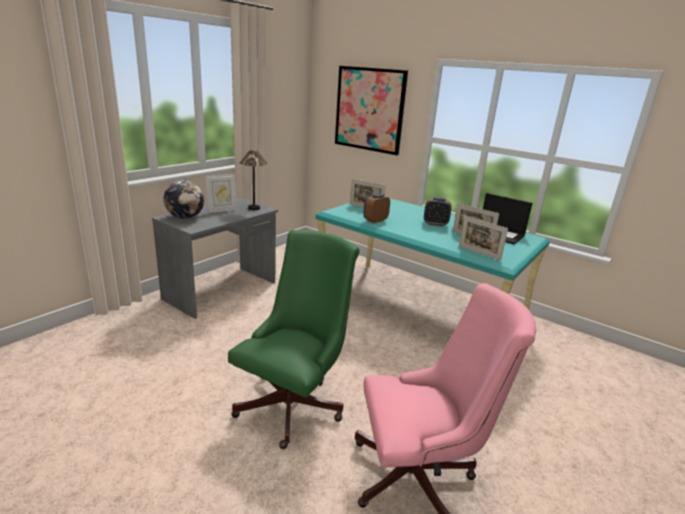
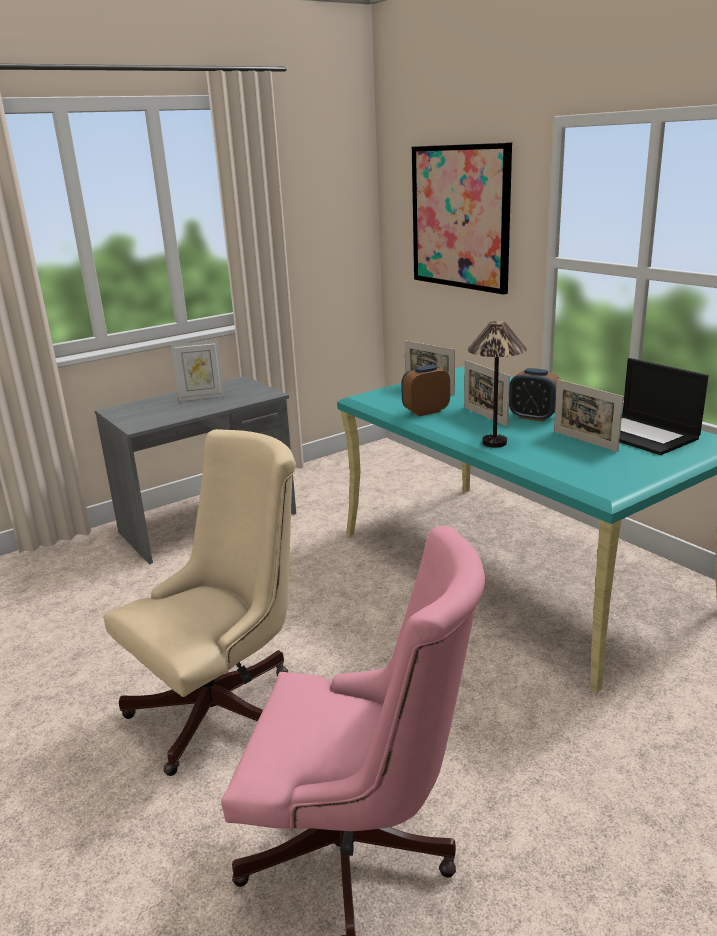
camera: 20 degrees right, 0 degrees up
globe [164,180,204,219] -> none
green office chair [228,230,359,449] -> beige office chair [104,429,296,776]
table lamp [240,150,267,210] -> table lamp moved to [468,321,527,447]
picture frame [459,216,508,261] -> picture frame moved to [464,360,510,427]

